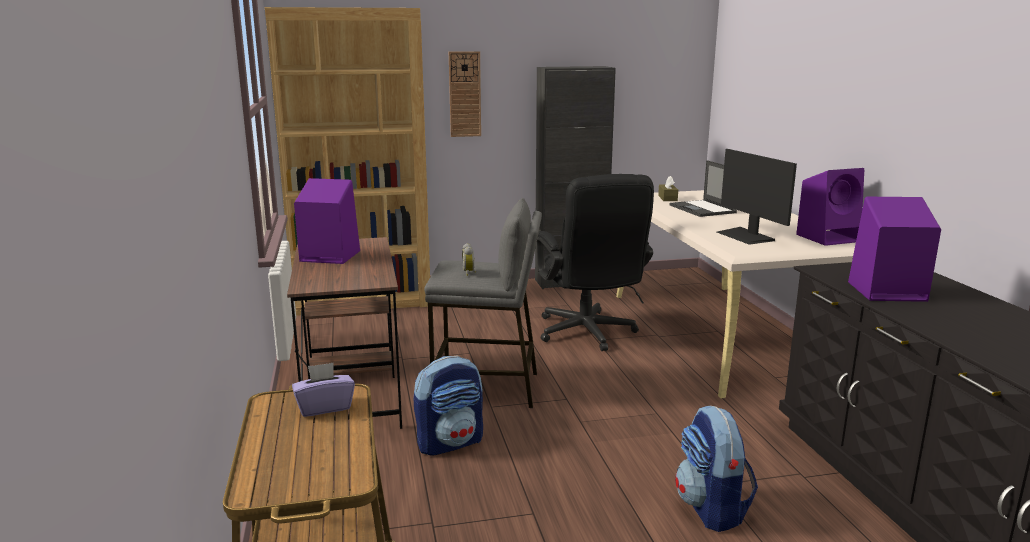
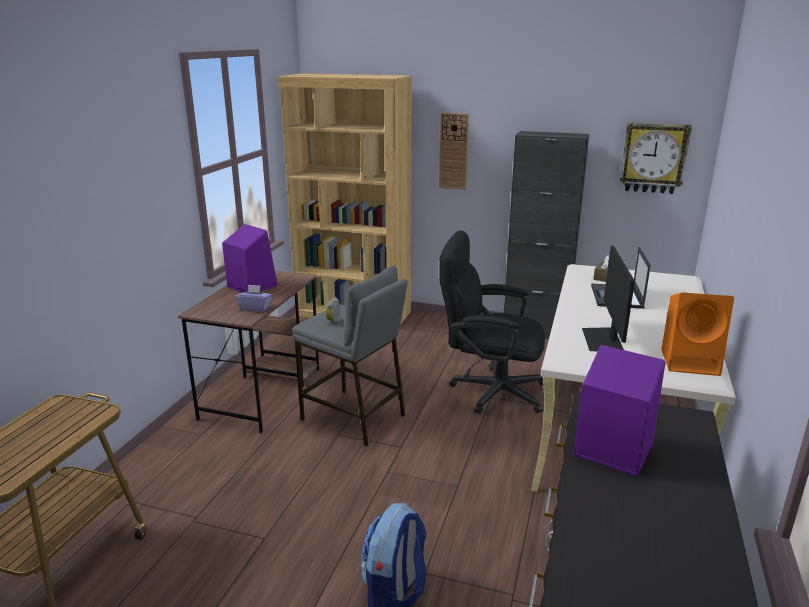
camera: 30 degrees right, 5 degrees up
purple tissue box [292,362,355,417] -> purple tissue box moved to [236,284,272,312]
backpack [413,355,483,456] -> none
black office chair [537,174,654,351] -> black office chair turned 90 degrees clockwise [439,231,545,414]
purple speaker [796,168,864,246] -> orange speaker [661,292,734,376]
none -> wall clock [620,123,692,194]

